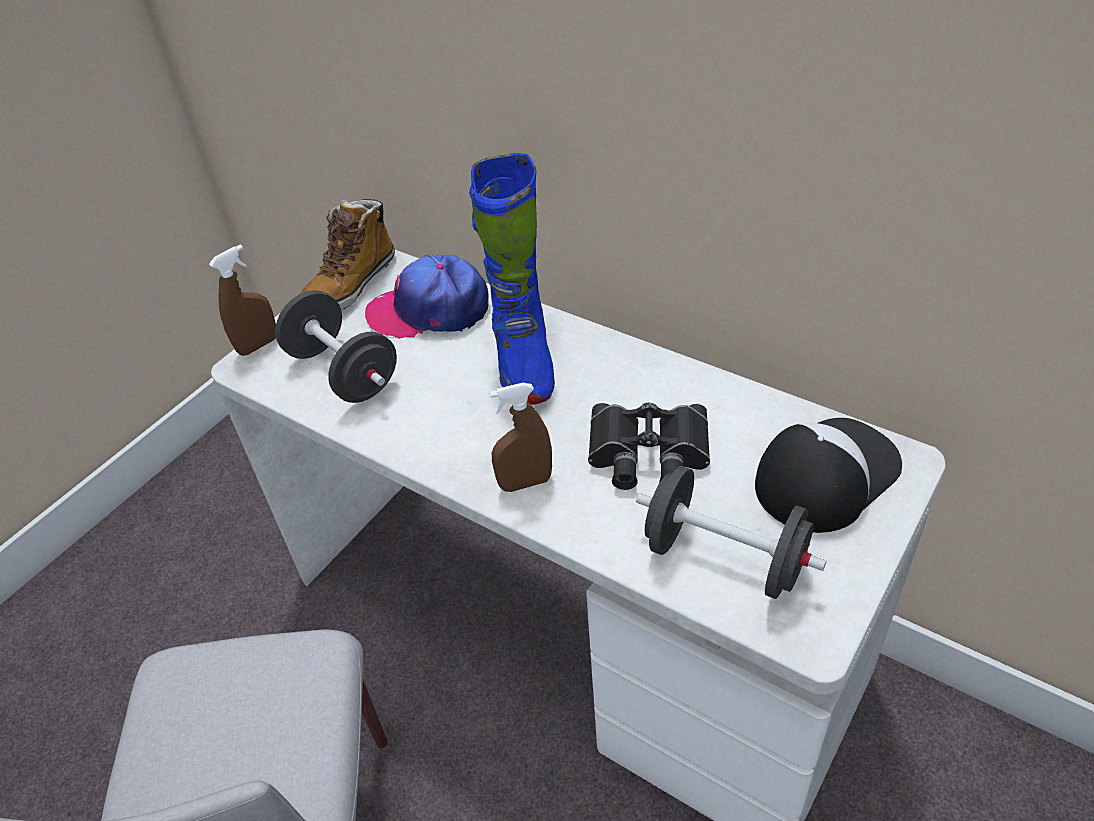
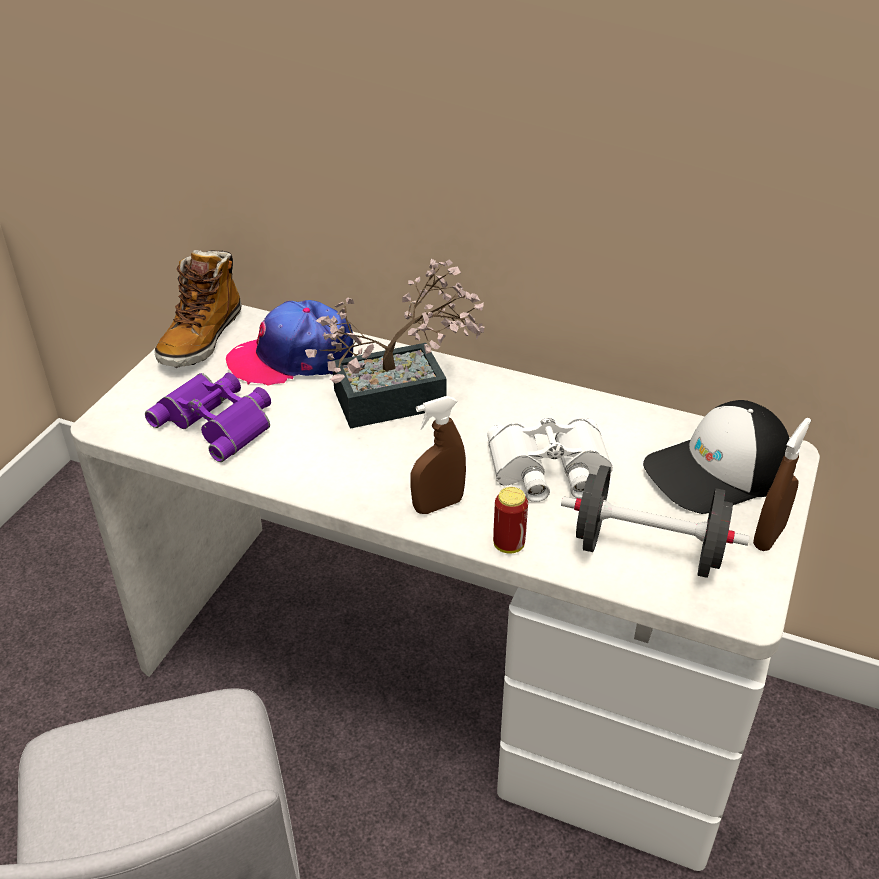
camera: 15 degrees left, 5 degrees down
brown spray bottle [209,244,276,356] -> brown spray bottle moved to [753,418,811,551]
black dumbbell [275,290,397,403] -> purple binoculars [145,373,271,462]
blue boot [469,153,555,405] -> potted plant [305,259,484,429]
black binoculars [588,402,710,490] -> white binoculars [487,418,613,502]
cap [755,418,902,533] -> cap turned 150 degrees counterclockwise [643,400,790,514]
none -> can [493,487,528,553]

